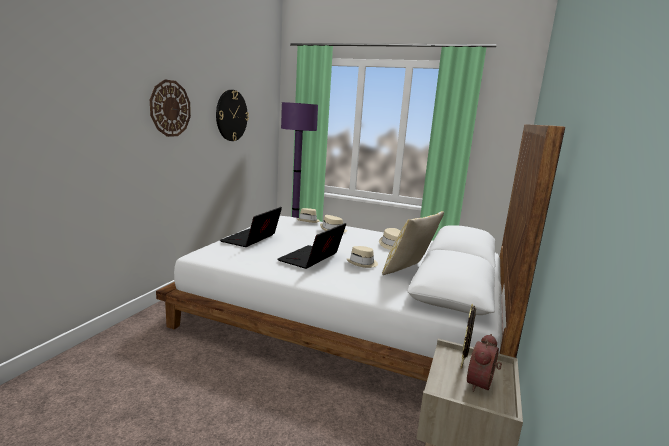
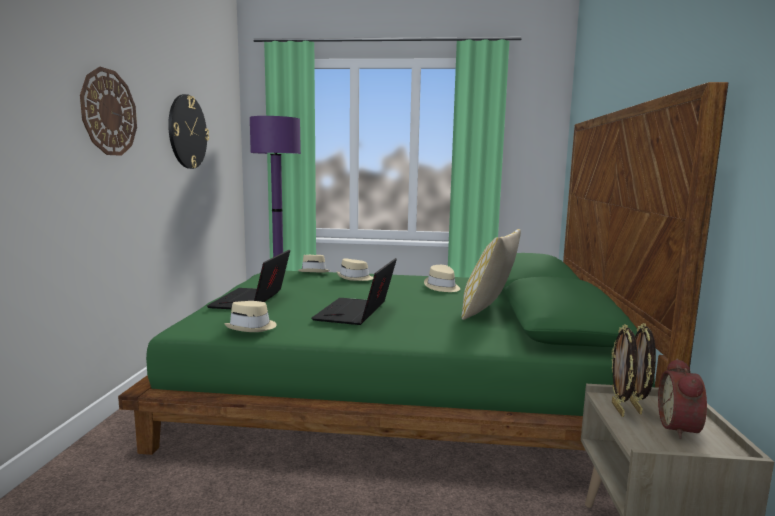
camera: 15 degrees left, 5 degrees down
white bed [156,124,565,381] -> green bed [118,82,728,455]
beige hat [347,246,378,268] -> beige hat moved to [224,301,277,332]
none -> picture frame [612,324,638,417]

